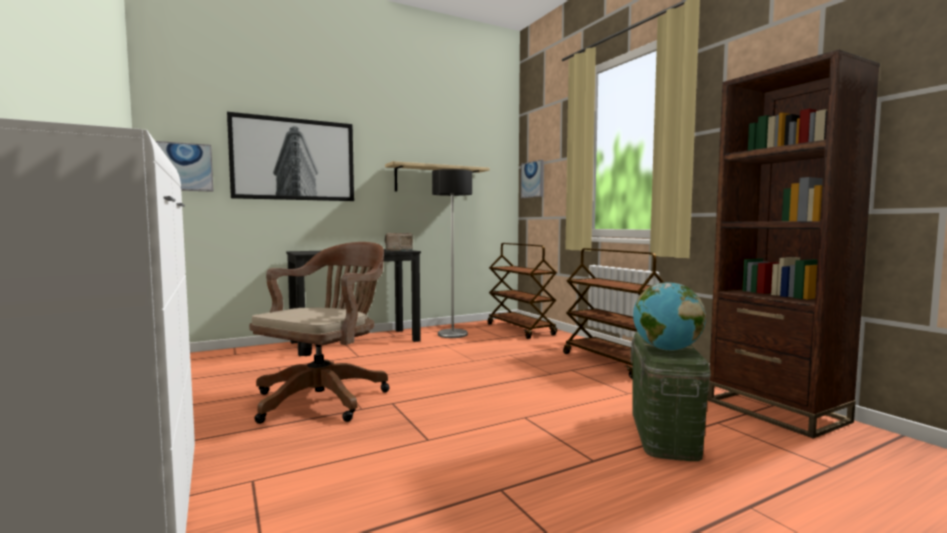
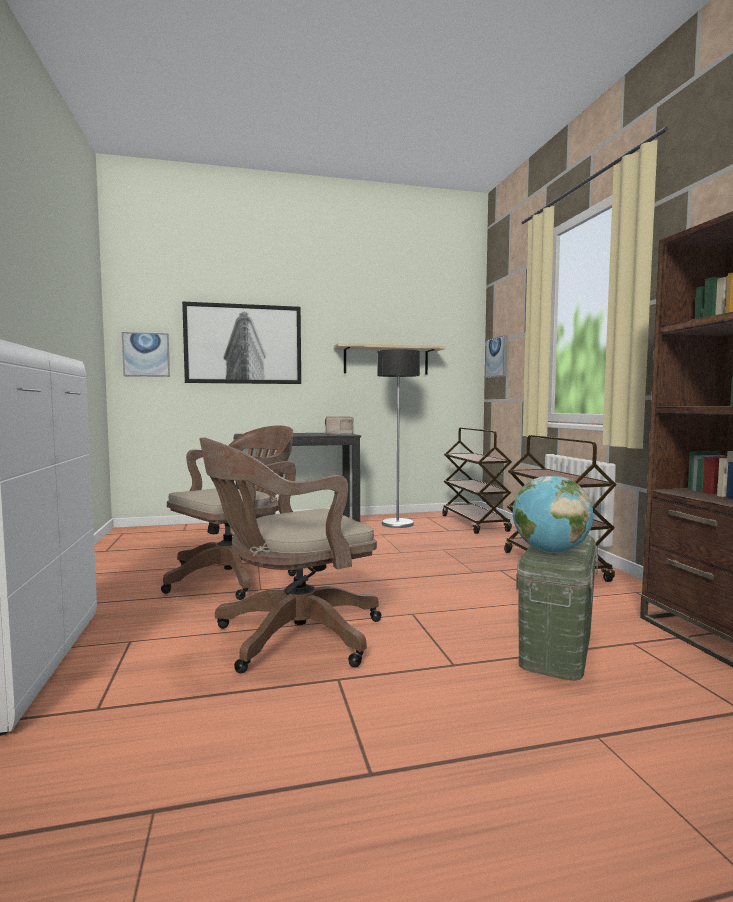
camera: 15 degrees right, 0 degrees up
none -> brown office chair [199,437,381,674]

